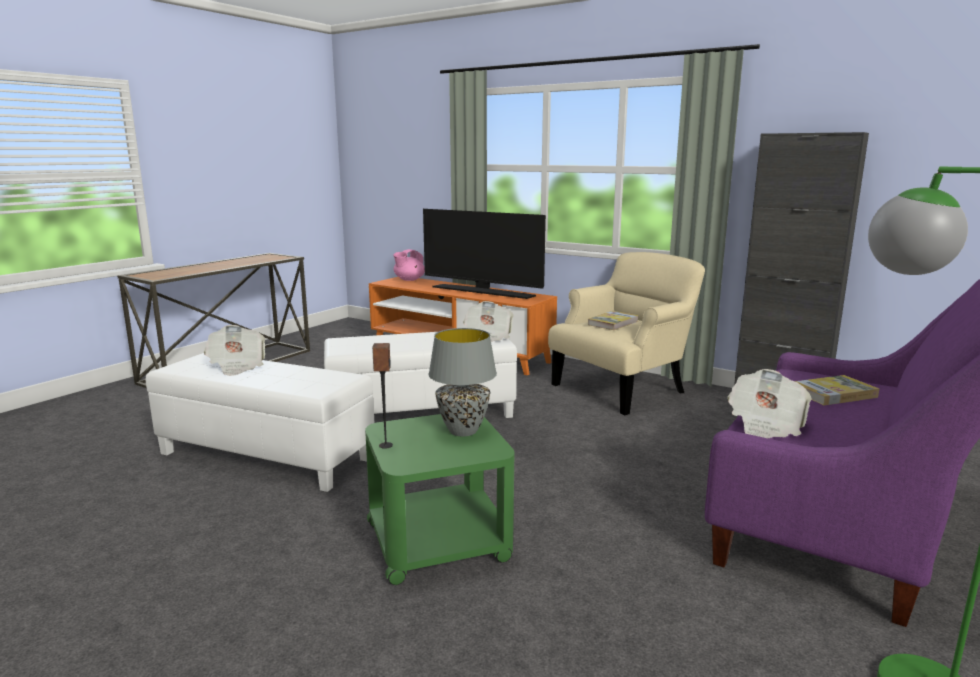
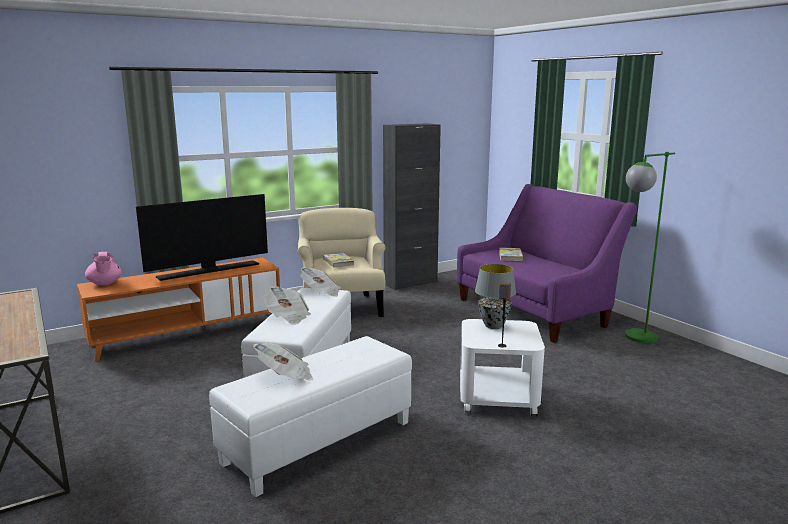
camera: 65 degrees left, 0 degrees up
green side table [365,414,514,585] -> white side table [460,319,545,416]
newspaper [727,369,812,438] -> newspaper moved to [263,286,311,325]

